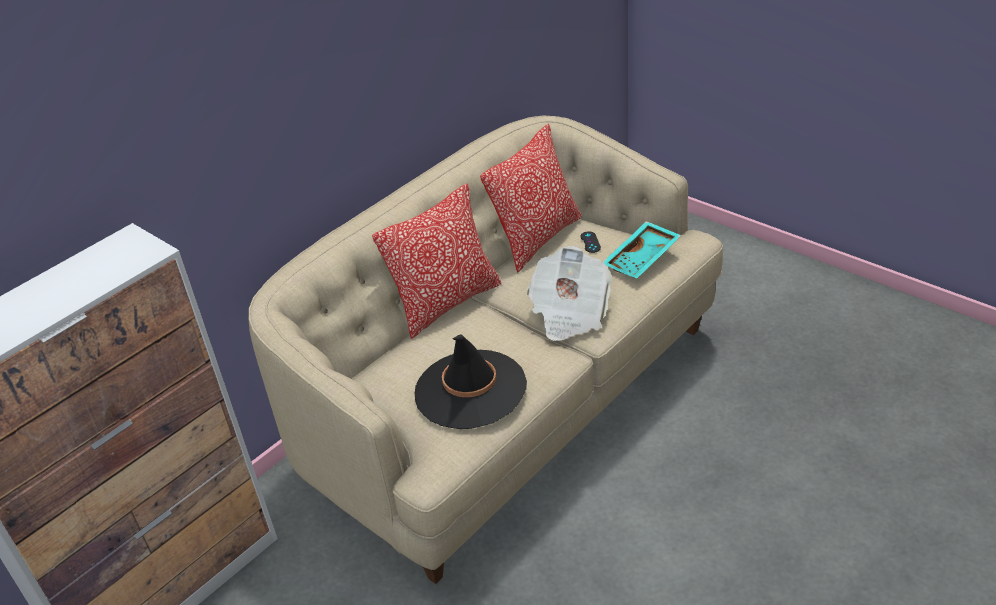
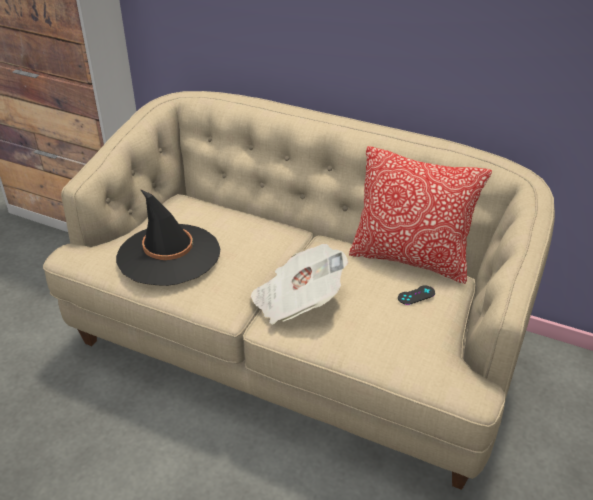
camera: 70 degrees right, 0 degrees up
pillow [372,183,501,339] -> none
turquoise tray [603,221,681,278] -> none

